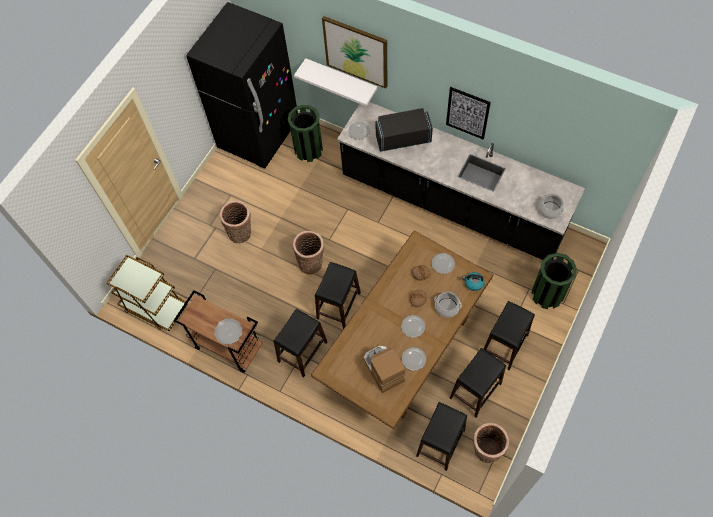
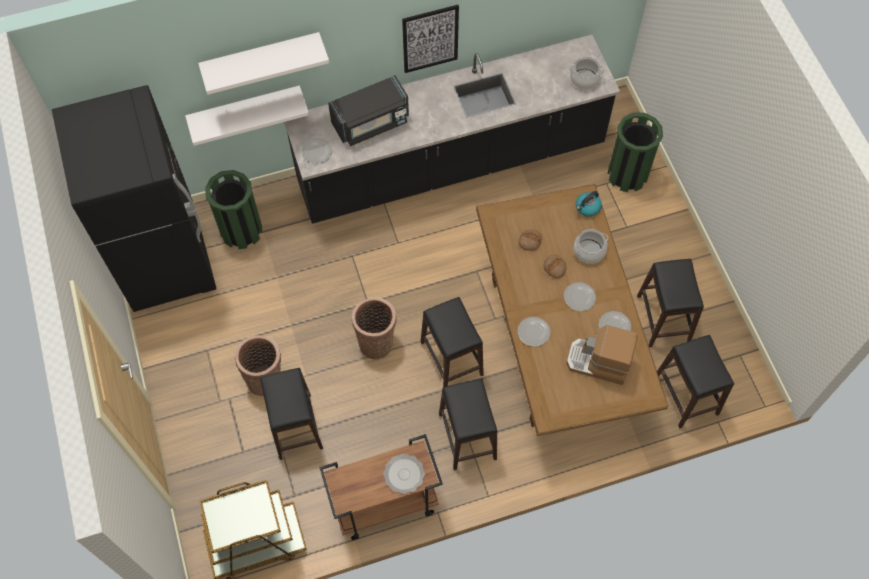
camera: 50 degrees left, 0 degrees up
picture [322,16,387,89] -> white shelf [198,32,329,95]
black microwave [375,108,433,152] -> black microwave turned 150 degrees counterclockwise [328,75,409,146]
plate [432,253,455,274] -> plate moved to [518,317,550,347]
basket [473,423,509,463] -> none
black stool [484,301,535,371] -> black stool moved to [260,368,323,460]

